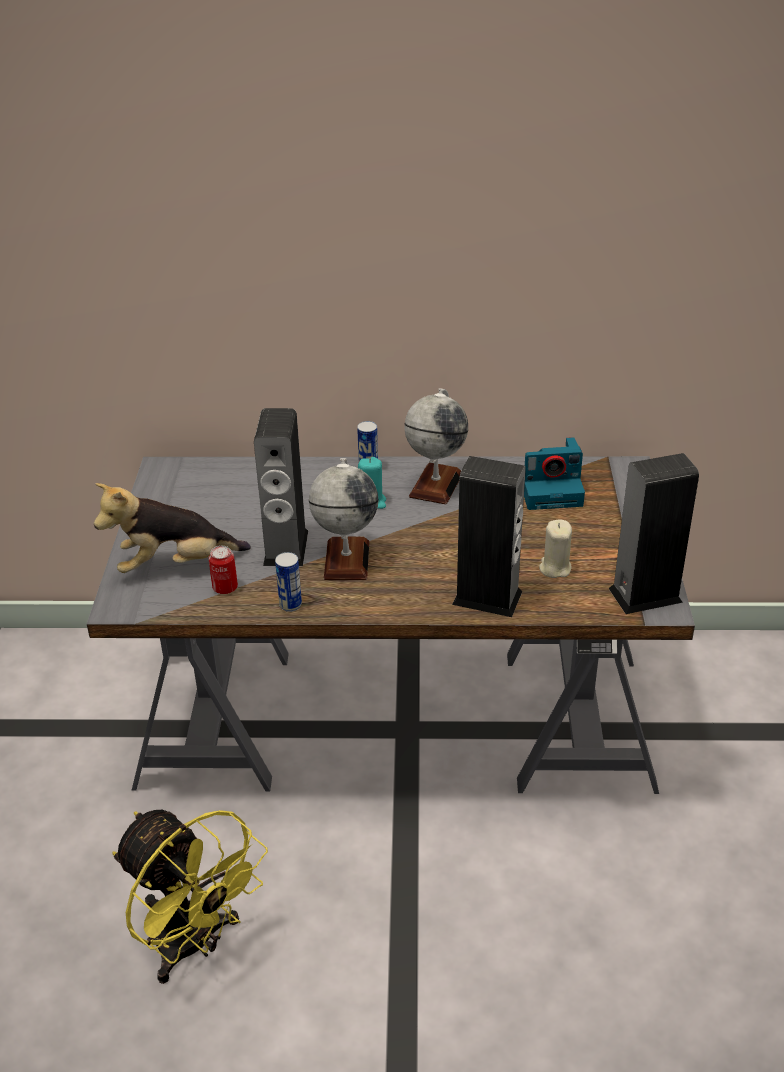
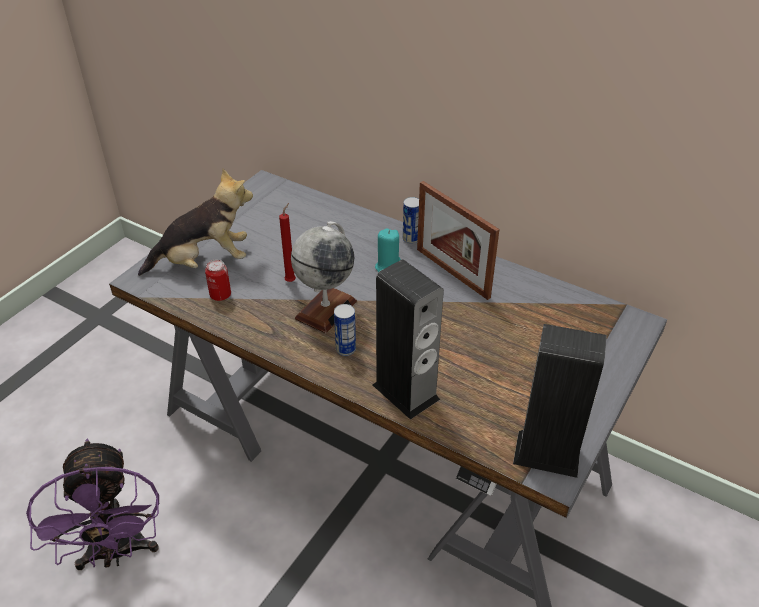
camera: 30 degrees right, 5 degrees up
plush toy [94,483,251,573] -> plush toy turned 150 degrees clockwise [138,168,253,276]
yellow fan [113,810,268,984] -> purple fan [26,439,159,570]
speaker [254,408,308,566] -> red candle [279,203,296,282]
can [275,552,302,612] -> can moved to [334,304,356,356]
globe [404,388,468,504] -> picture frame [417,181,499,300]
camera [524,437,585,510] -> none
beige candle [539,519,572,578] -> none

